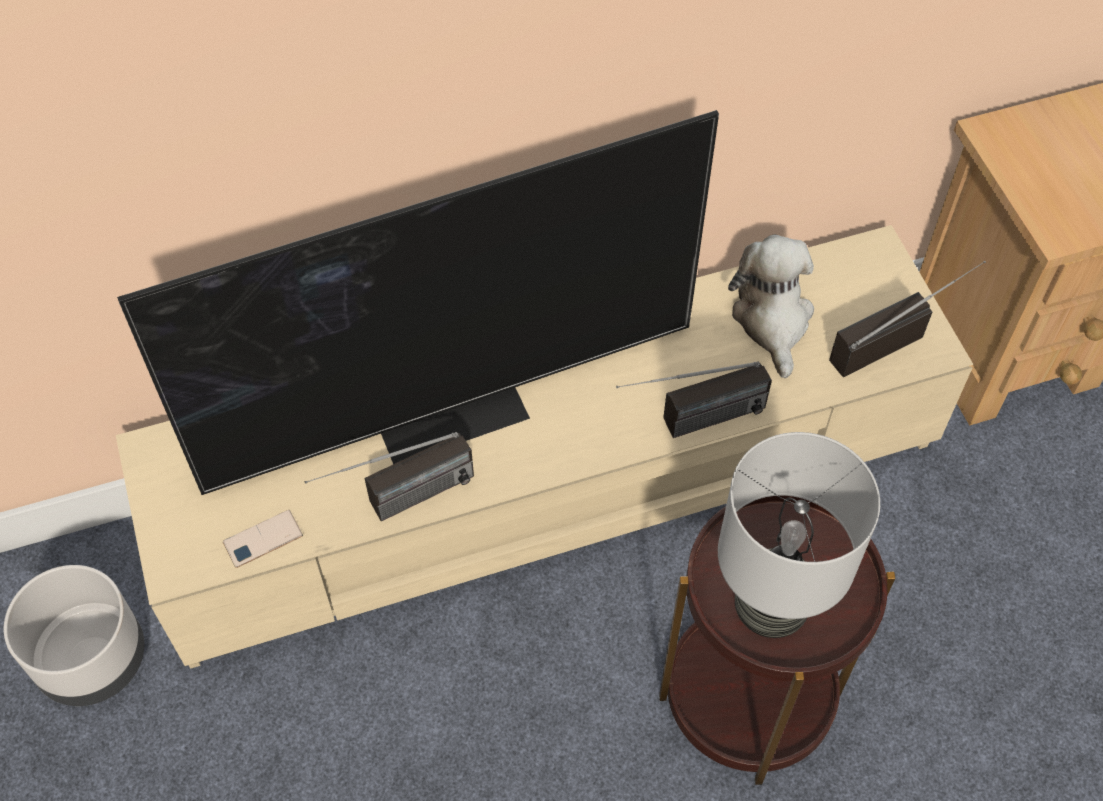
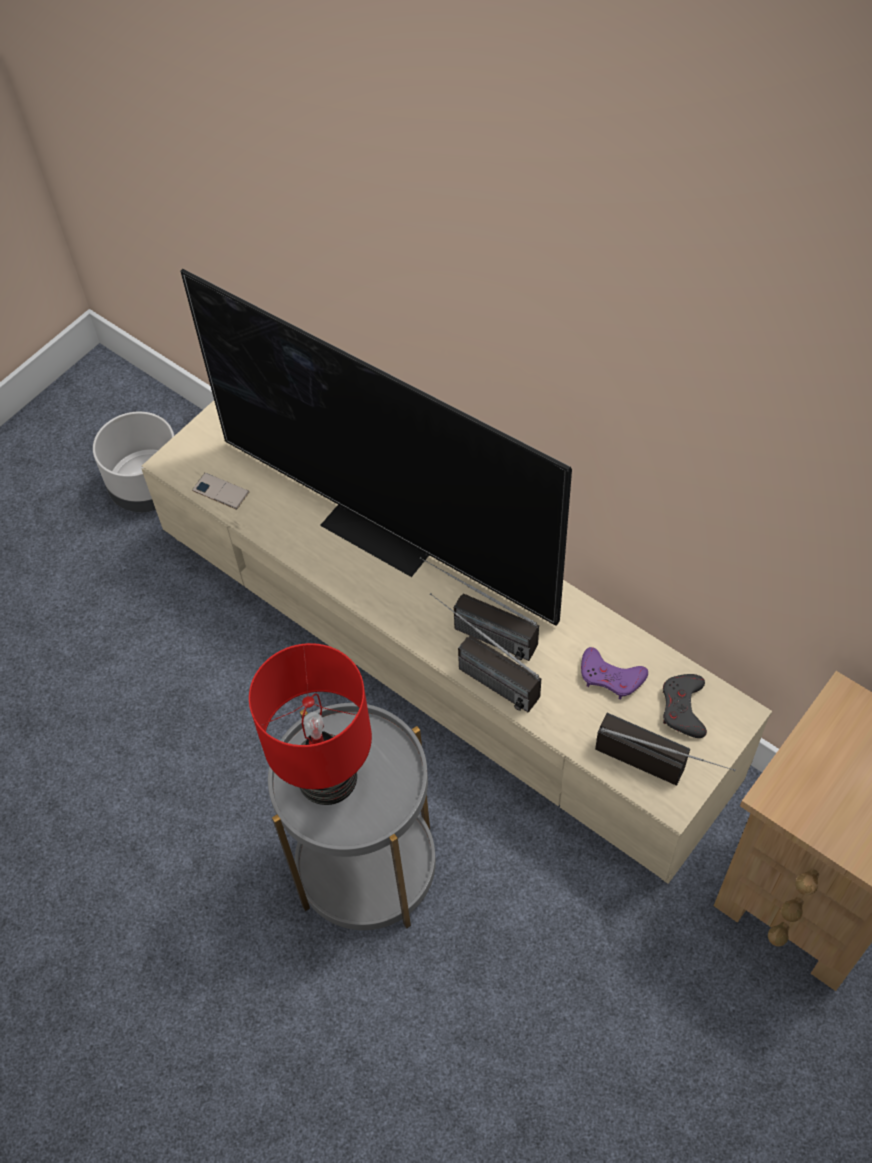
camera: 60 degrees right, 0 degrees up
radio [305,432,474,521] -> radio moved to [419,557,539,661]
brown side table [659,496,895,785] -> grey side table [268,703,436,930]
grey table lamp [718,432,880,638] -> red table lamp [249,643,372,805]
plush toy [728,235,814,378] -> purple game controller [581,647,648,699]
none -> grey game controller [663,674,707,738]

